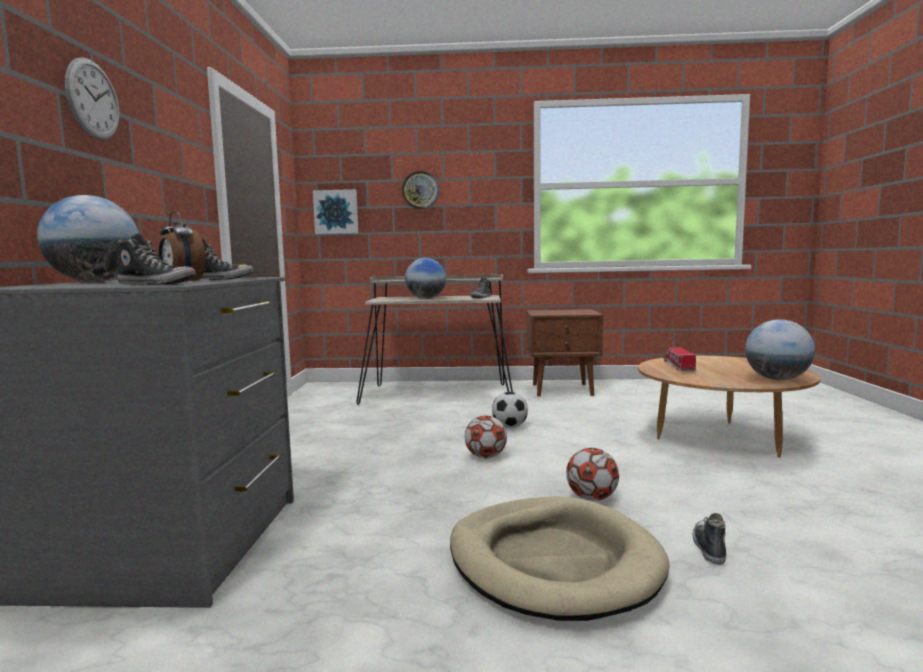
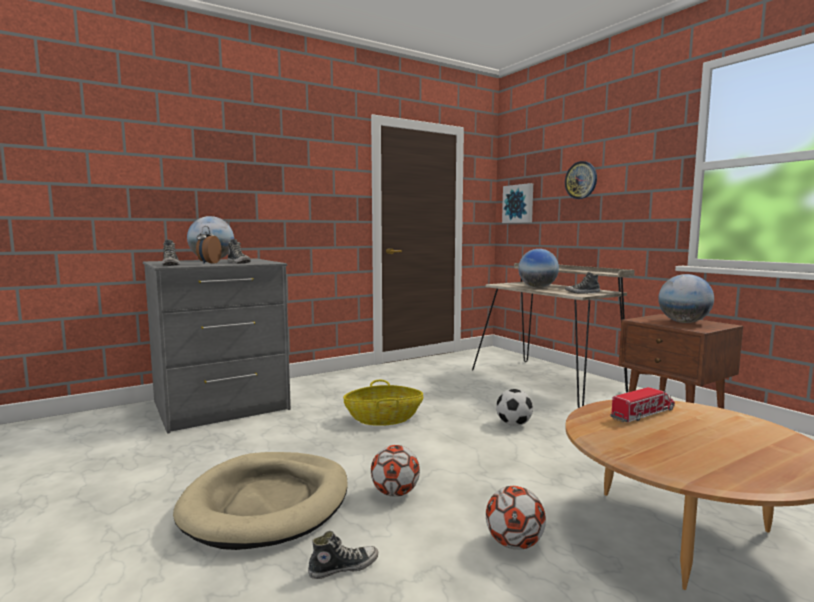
camera: 55 degrees right, 0 degrees up
wall clock [65,57,119,140] -> none
football [465,415,507,458] -> football moved to [486,486,546,550]
globe [745,319,815,380] -> globe moved to [658,274,714,323]
none -> basket [343,380,423,426]

